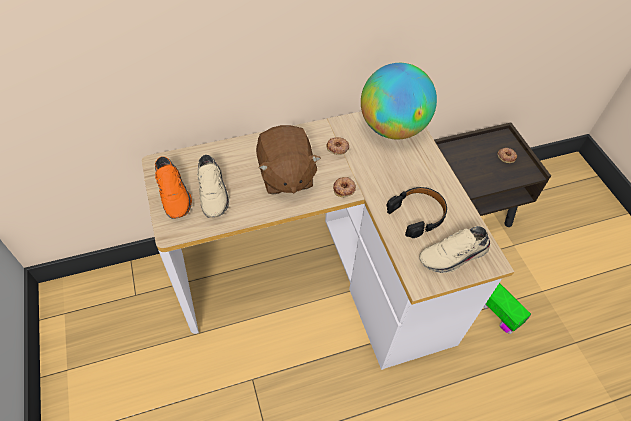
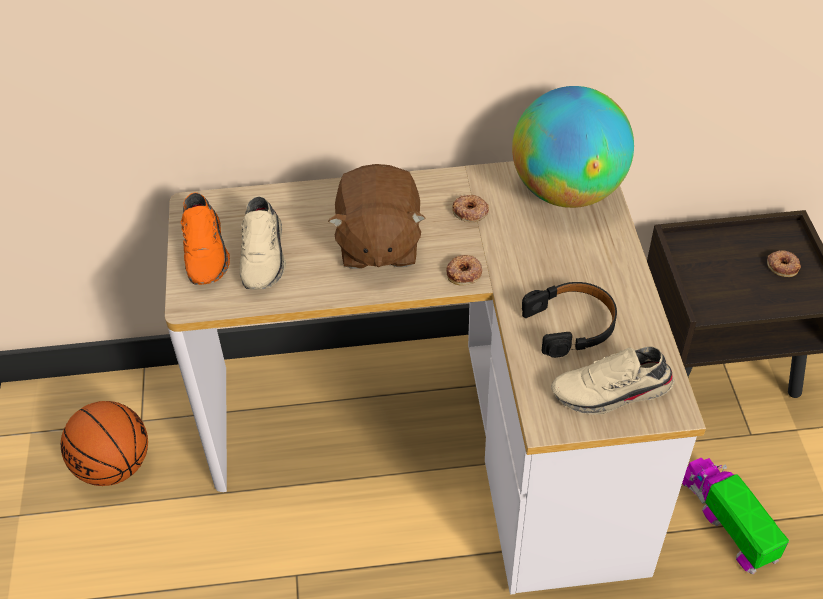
camera: 15 degrees right, 5 degrees down
none -> basketball [61,401,148,486]

